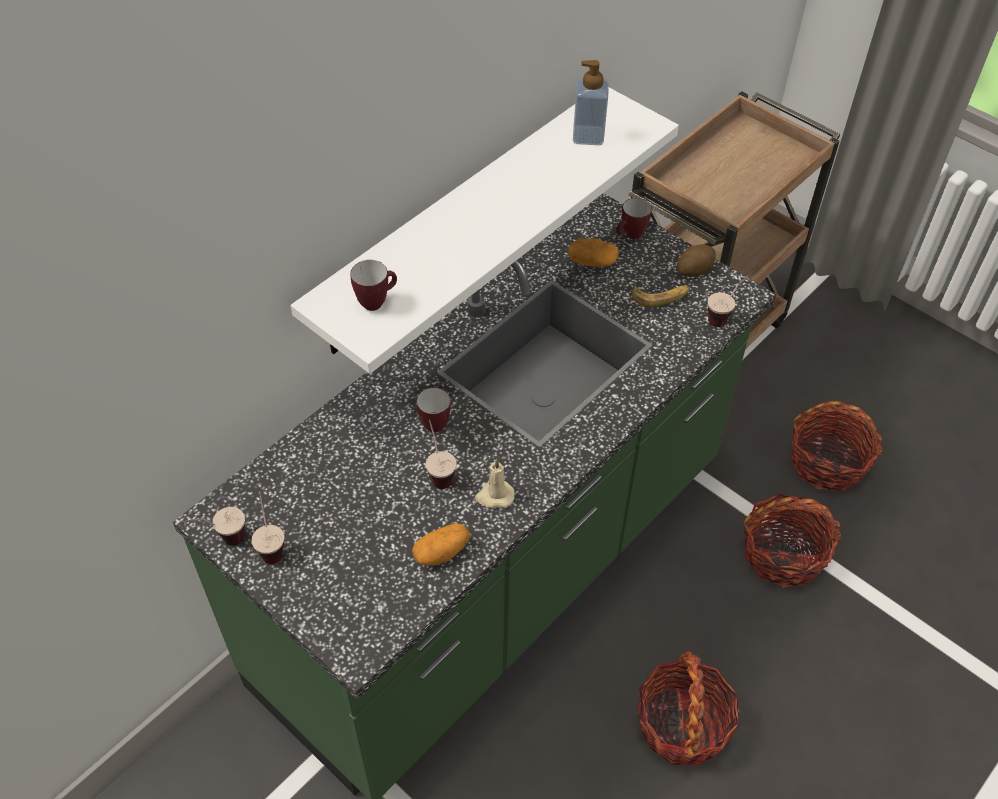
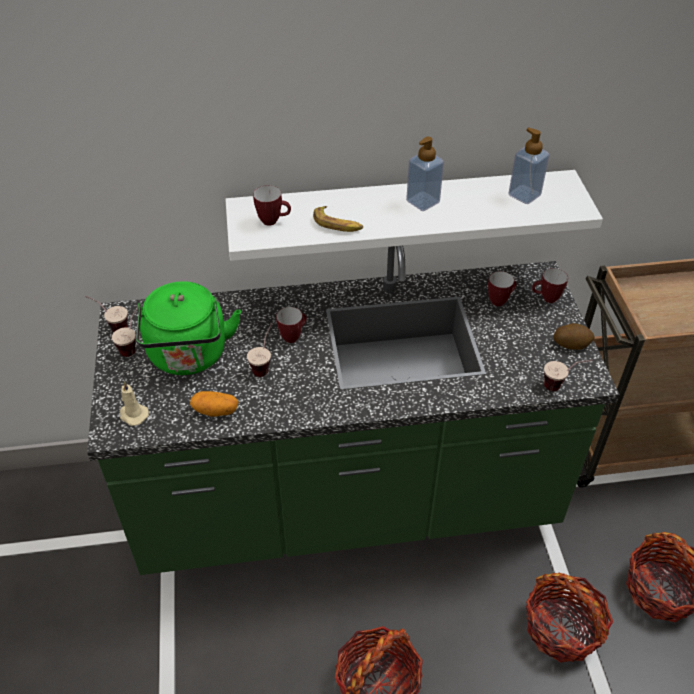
camera: 40 degrees right, 5 degrees down
beige candle [475,459,515,508] -> beige candle moved to [120,381,149,426]
potato [568,238,619,267] -> mug [488,271,517,306]
banana [632,285,690,307] -> banana moved to [313,206,363,232]
none -> green kettle [136,281,241,375]
none -> soap dispenser [406,137,444,211]

